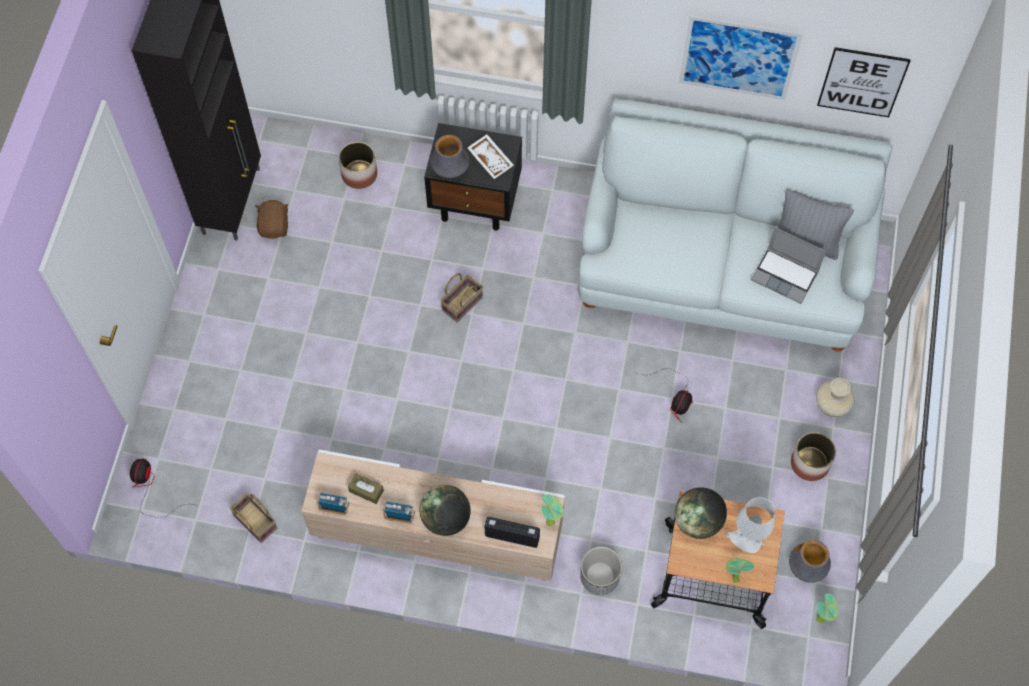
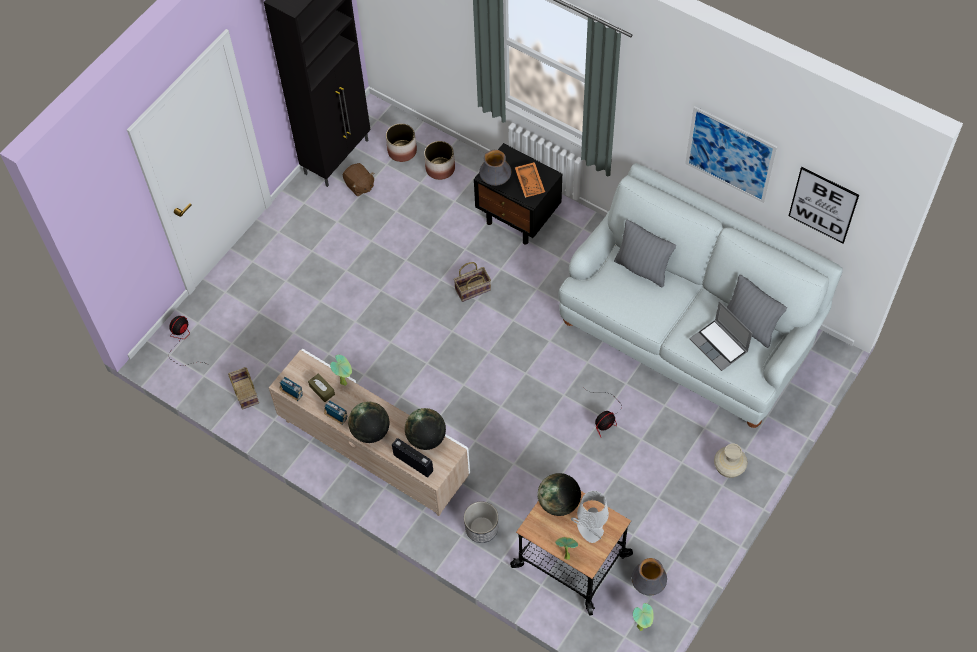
camera: 25 degrees right, 5 degrees down
brown plush toy [255,200,288,239] -> brown plush toy turned 120 degrees clockwise [343,163,374,196]
white tray [467,134,514,179] -> orange tray [515,162,545,198]
potted plant [541,494,564,526] -> potted plant moved to [330,355,352,386]
planter [791,432,836,481] -> planter moved to [386,123,417,162]
none -> globe [405,408,446,450]
none -> grey pillow [614,220,676,287]

